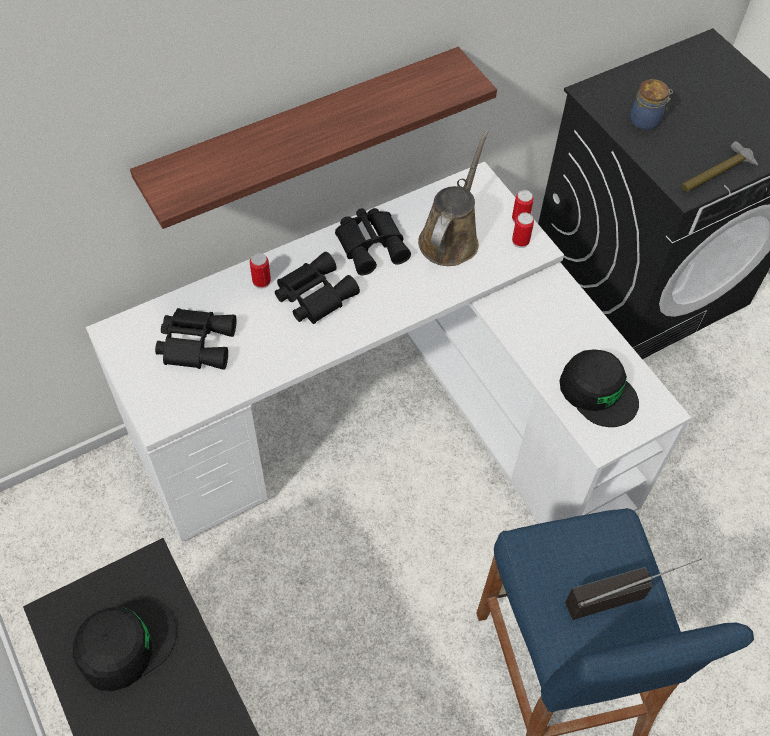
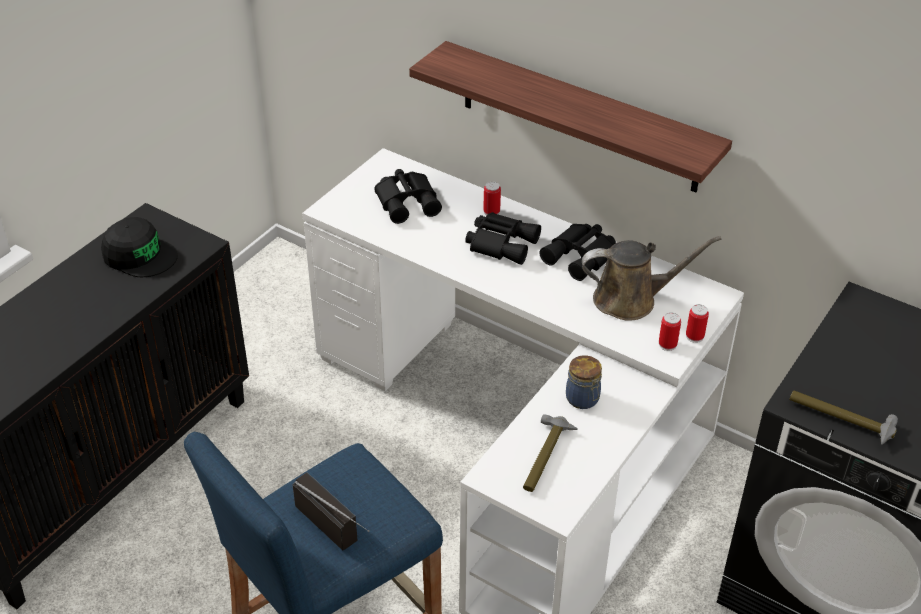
camera: 65 degrees right, 15 degrees down
black cap [560,349,639,427] -> hammer [523,414,578,492]
jar [630,79,673,130] -> jar moved to [566,355,602,409]

